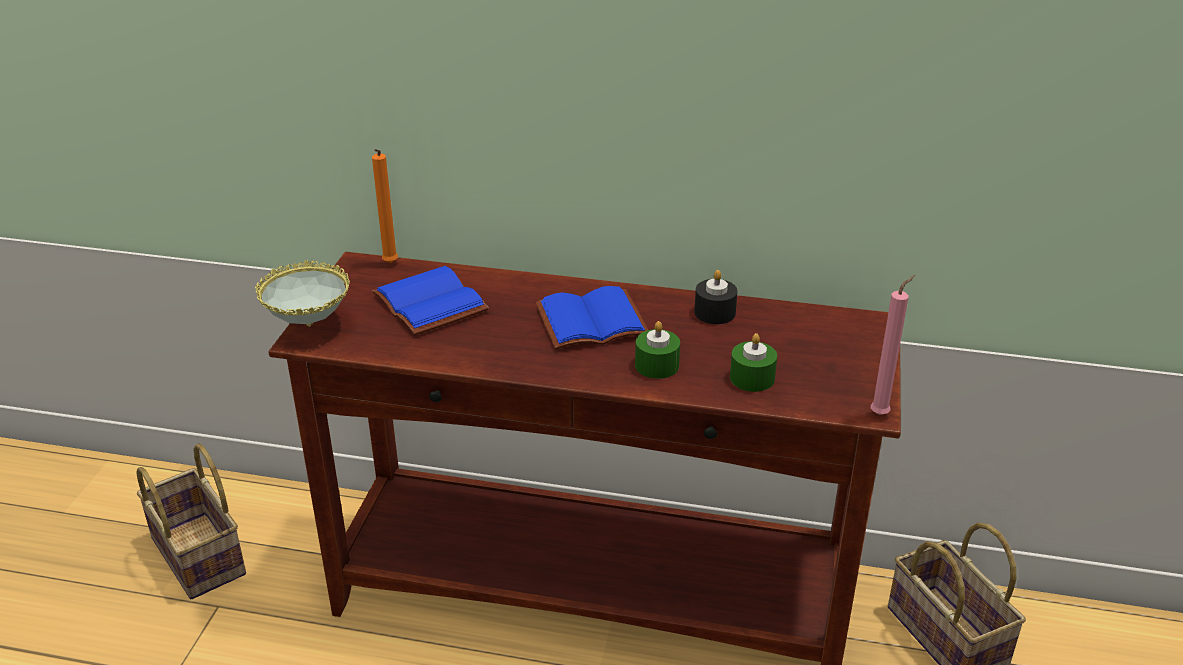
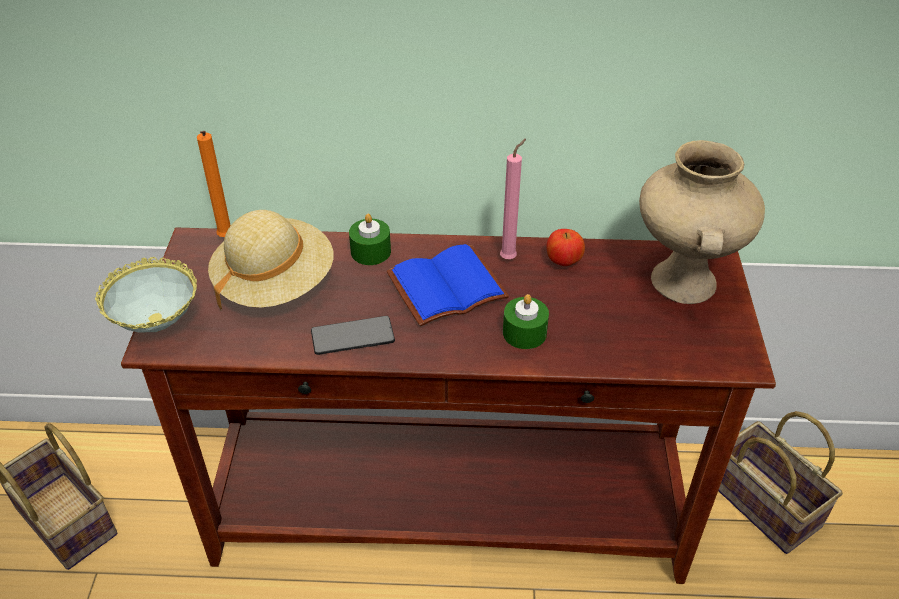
camera: 10 degrees left, 10 degrees up
blue book [372,266,489,335] -> beige hat [208,210,334,310]
black candle [694,270,738,324] -> apple [547,229,585,266]
green candle [730,333,777,392] -> green candle moved to [349,214,391,265]
pink candle [871,275,915,415] -> pink candle moved to [500,139,526,259]
none -> phone [311,316,395,355]
none -> beige vase [639,140,765,304]

